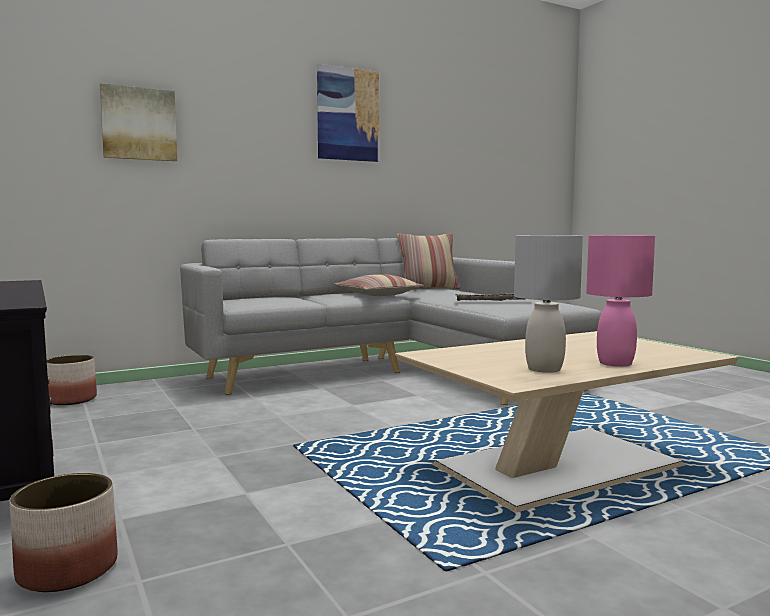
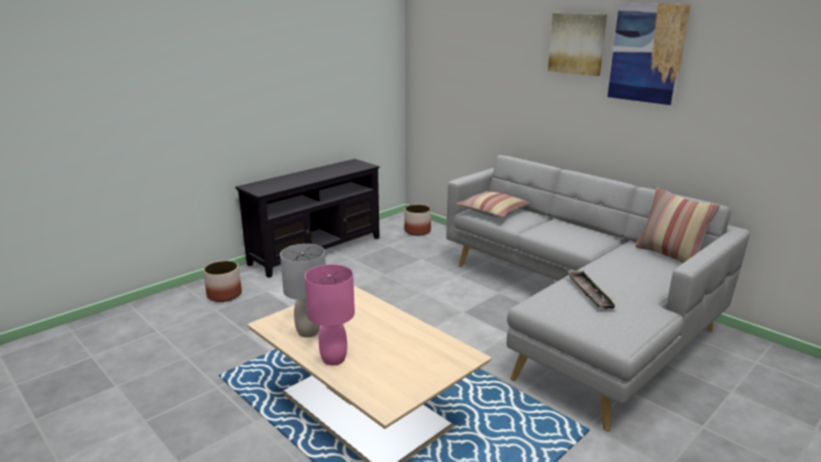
camera: 75 degrees right, 15 degrees up
picture [100,83,177,161] -> picture moved to [548,13,607,76]
pillow [334,274,423,296] -> pillow moved to [456,191,531,218]

